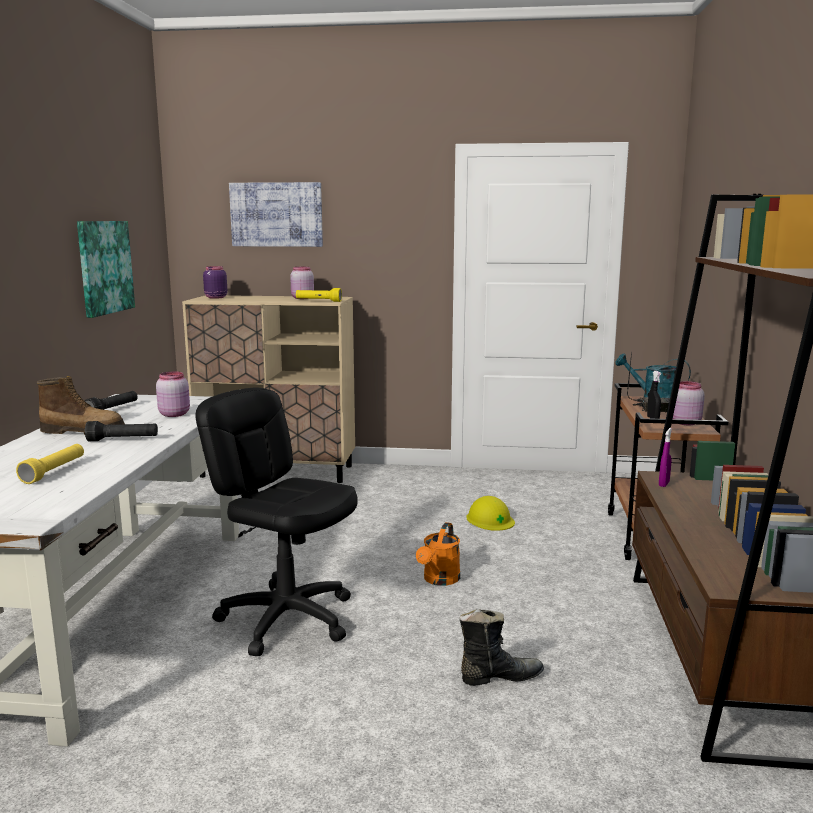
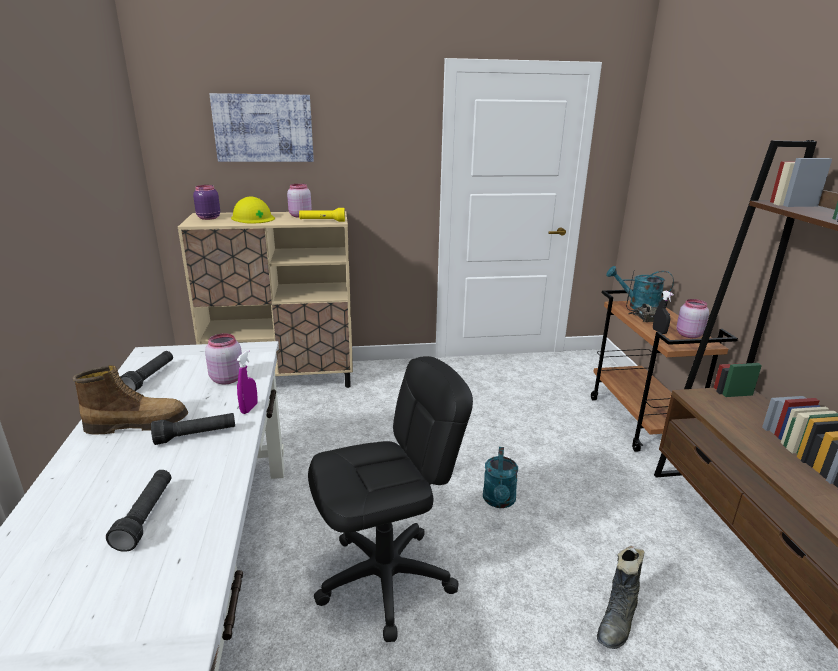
camera: 15 degrees left, 10 degrees up
yellow flashlight [16,444,84,484] -> black flashlight [106,470,171,552]
picture [77,221,135,318] -> none
black office chair [195,388,358,656] -> black office chair turned 135 degrees clockwise [308,356,473,642]
orange watering can [416,522,460,586] -> turquoise watering can [483,447,518,508]
black boot [459,609,544,686] -> black boot turned 150 degrees clockwise [597,546,644,649]
yellow hard hat [466,496,515,531] -> yellow hard hat moved to [231,197,275,223]
purple spray bottle [659,428,672,487] -> purple spray bottle moved to [237,350,258,414]

